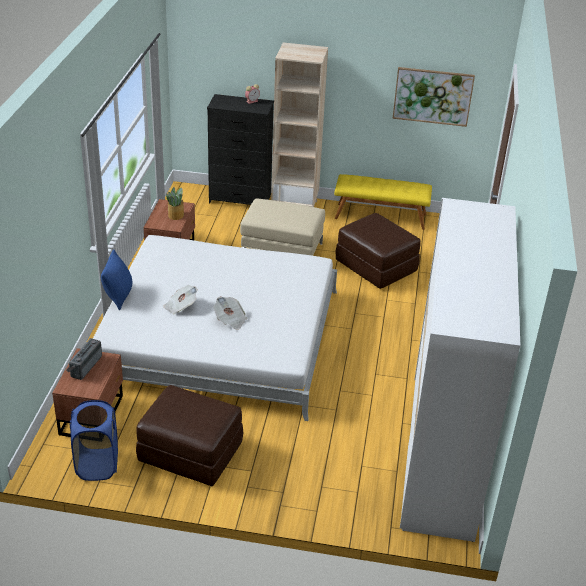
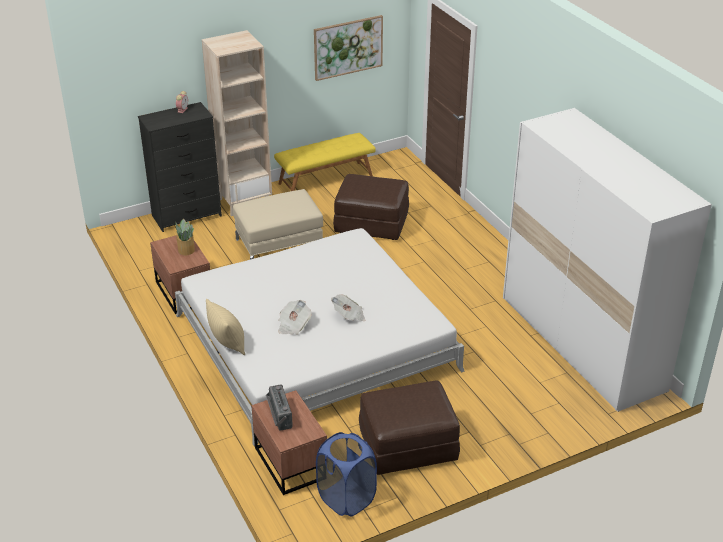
camera: 35 degrees left, 0 degrees up
blue pillow [101,250,132,310] -> beige pillow [206,299,245,355]

